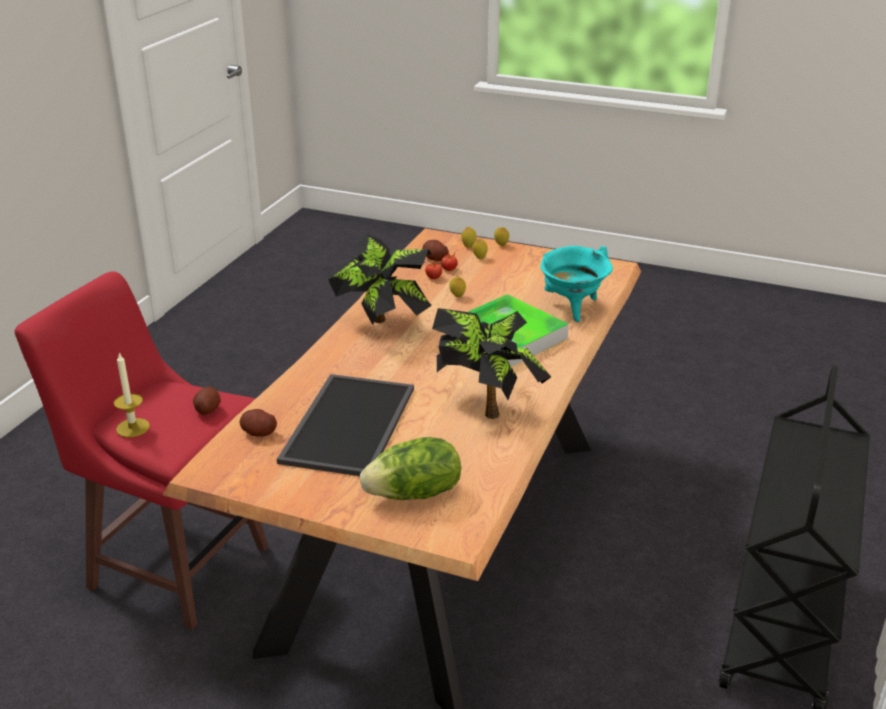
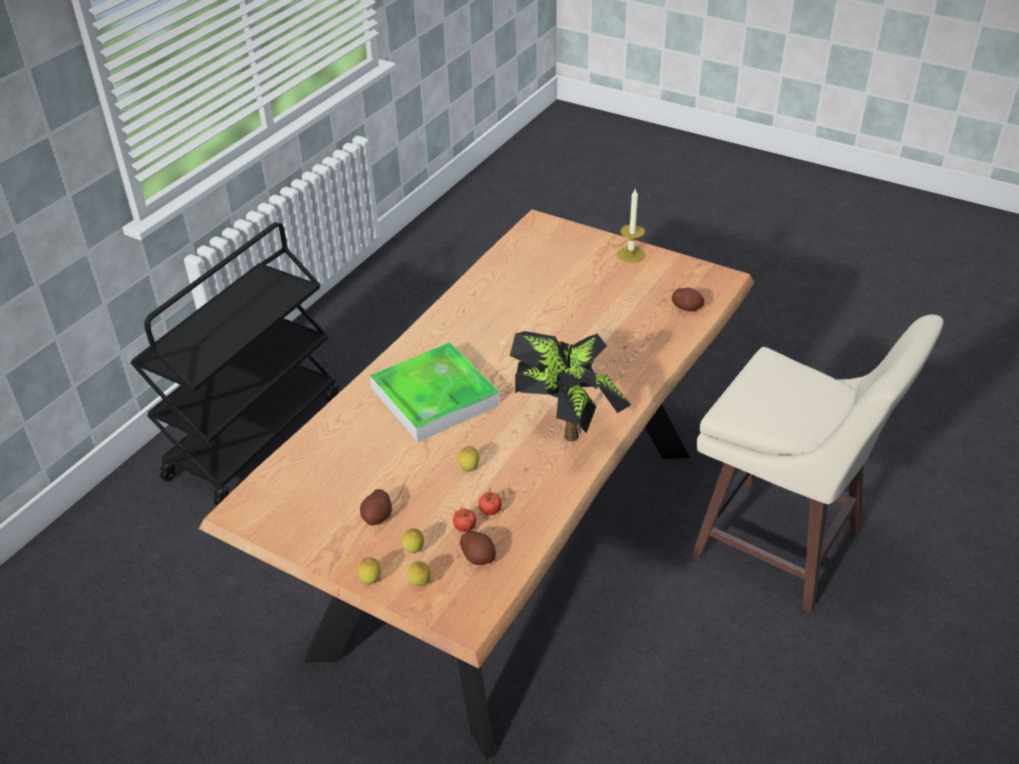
camera: 170 degrees left, 10 degrees up
red stool [15,271,269,629] -> beige stool [691,315,944,613]
candle [114,352,150,437] -> candle moved to [617,189,645,263]
potato [193,387,221,415] -> potato moved to [360,489,392,525]
tray [277,374,414,476] -> none
lettuce [360,437,461,500] -> none
potted plant [432,308,551,419] -> none
turquoise cooking pot [540,246,613,322] -> none

